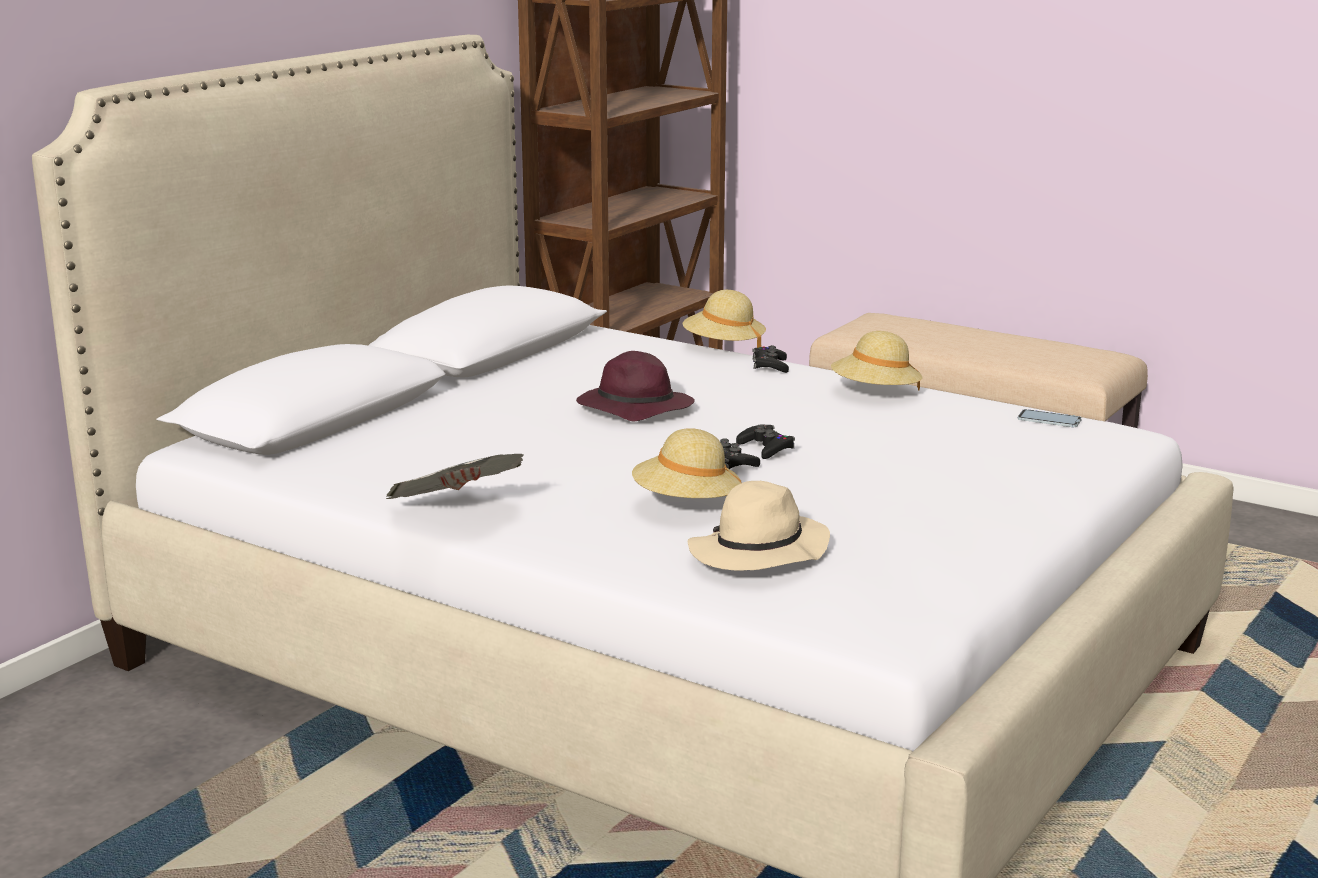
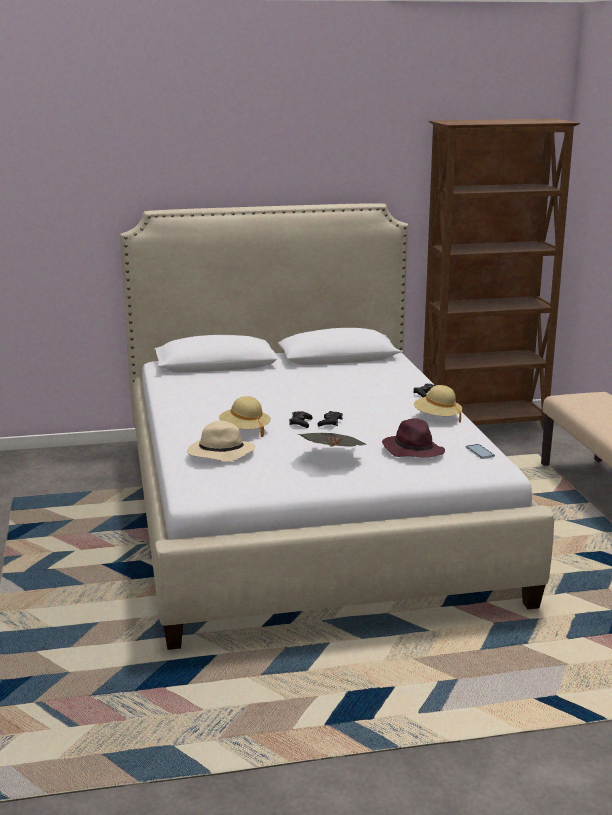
camera: 45 degrees right, 0 degrees up
newspaper [386,454,523,499] -> newspaper moved to [298,433,366,447]
purple hat [576,351,695,421] -> purple hat moved to [382,418,445,457]
beige hat [682,290,766,348] -> none

